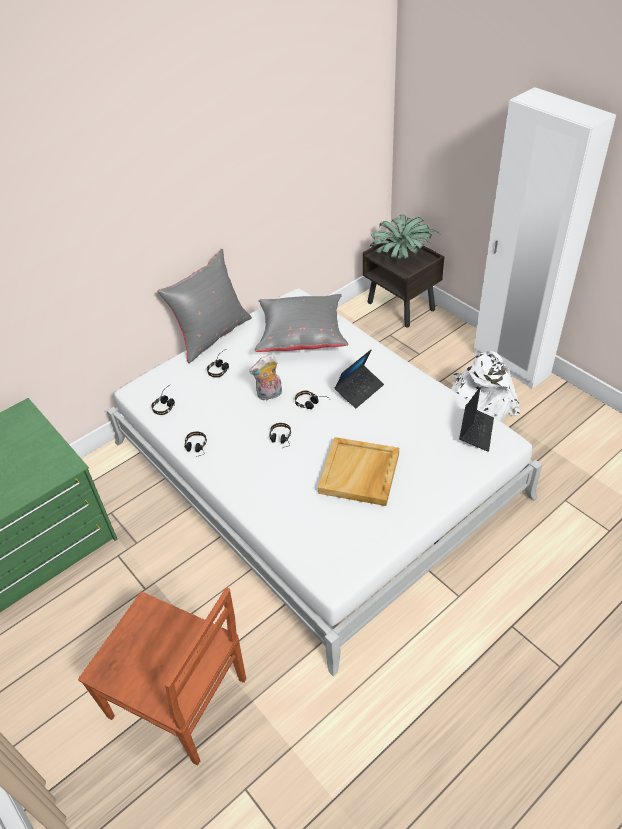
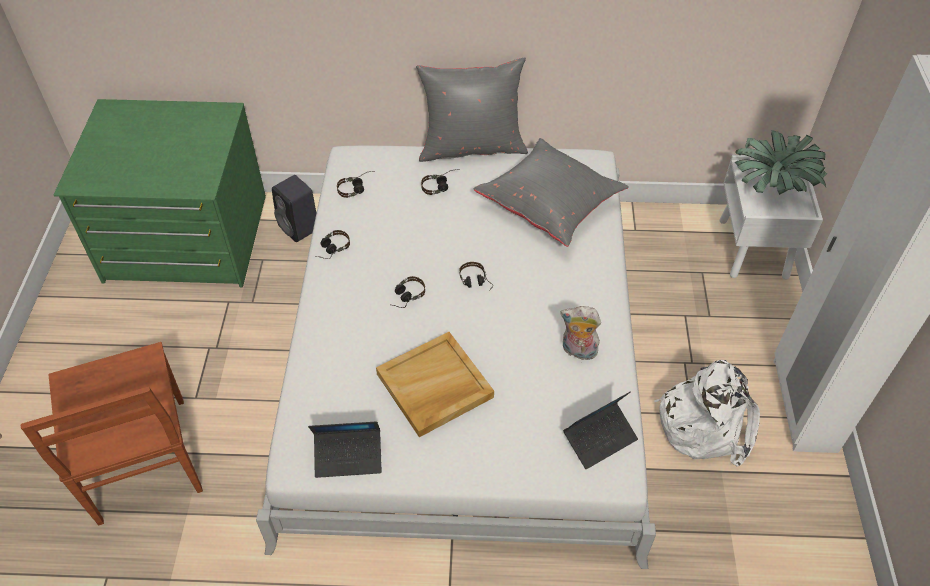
camera: 40 degrees right, 5 degrees up
plush toy [249,354,282,401] -> plush toy moved to [560,306,601,360]
laptop [335,350,384,408] -> laptop moved to [308,421,382,478]
brown nightstand [363,235,444,327] -> white nightstand [719,155,823,280]
none -> black speaker [272,175,316,242]

